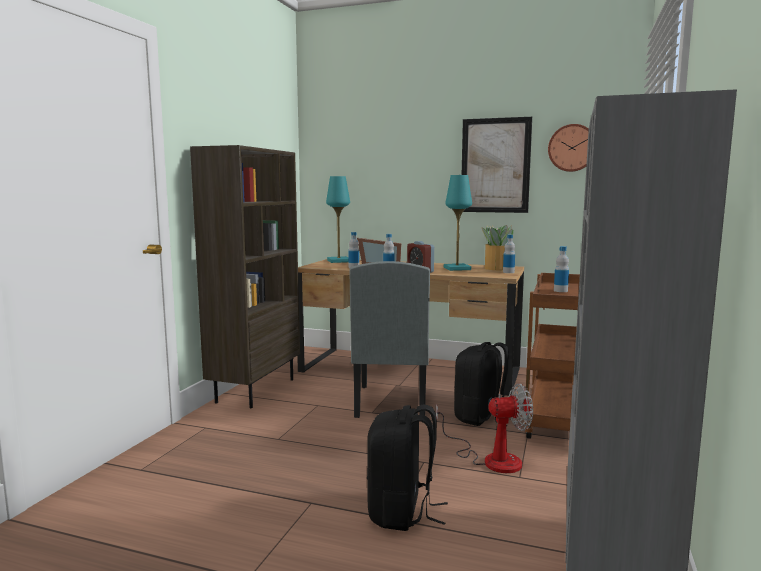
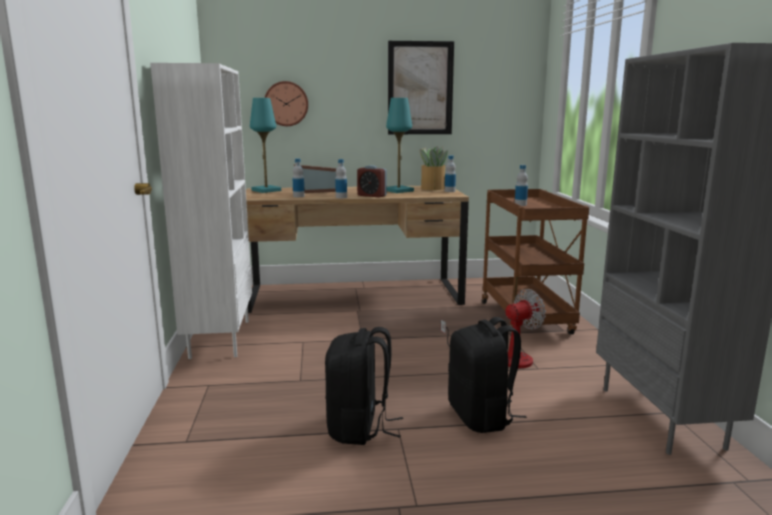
camera: 25 degrees left, 5 degrees up
brown bookcase [190,145,300,408] -> white bookcase [150,63,252,359]
grey chair [350,261,430,418] -> none
black backpack [454,342,509,426] -> black backpack moved to [325,327,403,445]
wall clock [548,124,589,172] -> wall clock moved to [265,81,308,126]

